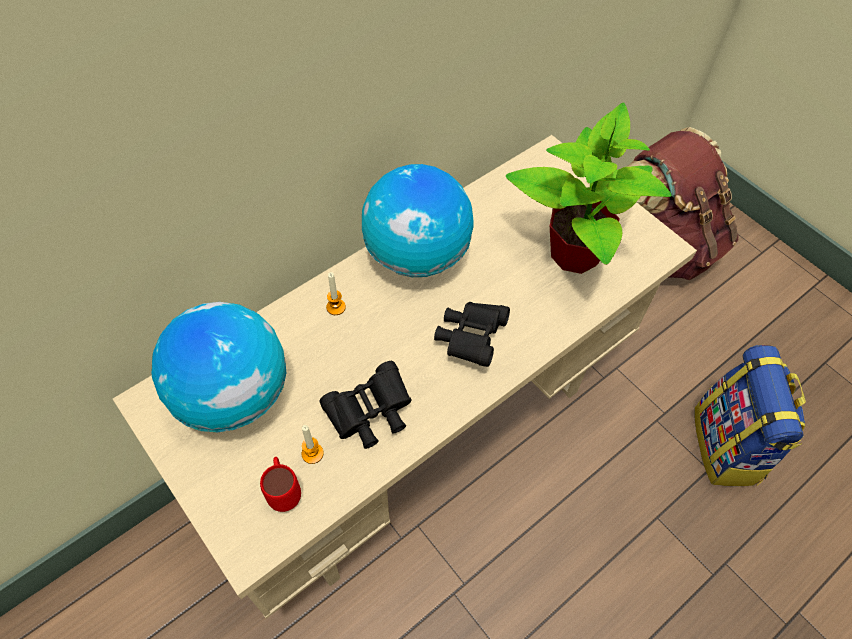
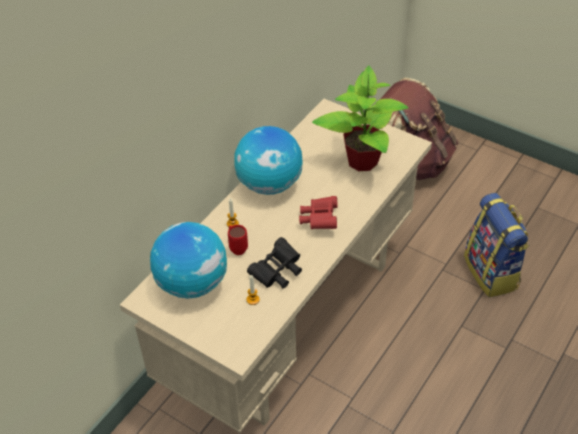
camera: 15 degrees left, 10 degrees down
red mug [260,457,301,512] -> red mug moved to [228,225,248,255]
black binoculars [434,302,510,367] -> red binoculars [299,196,338,229]

